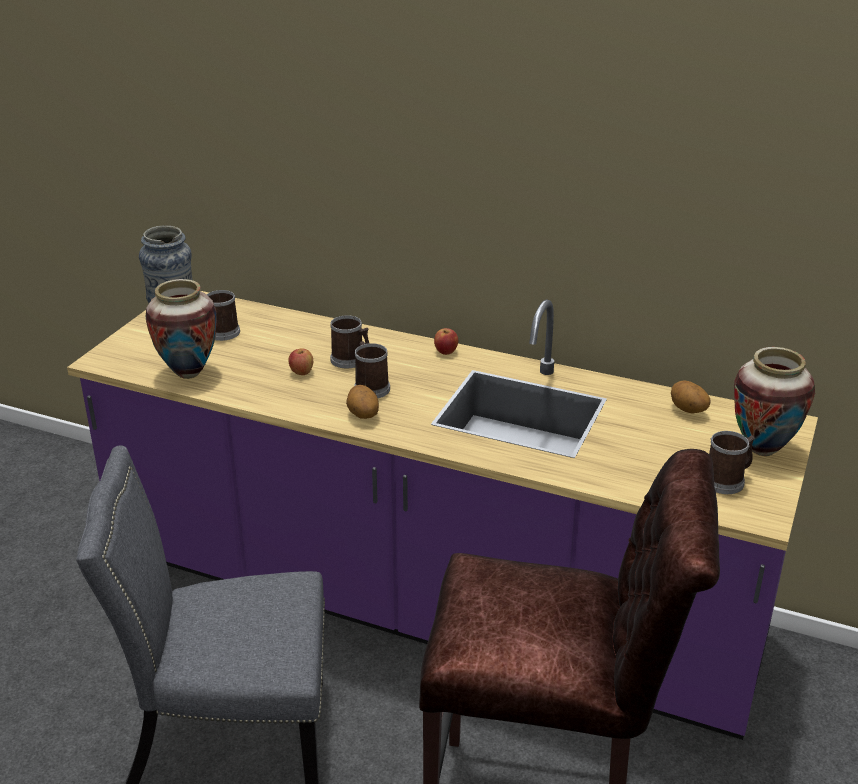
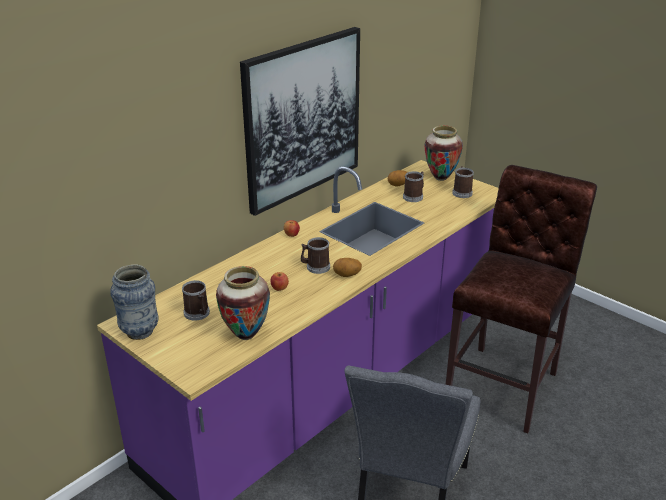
camera: 70 degrees left, 0 degrees up
mug [330,315,370,369] -> mug moved to [403,171,424,202]
none -> picture [240,27,360,216]

